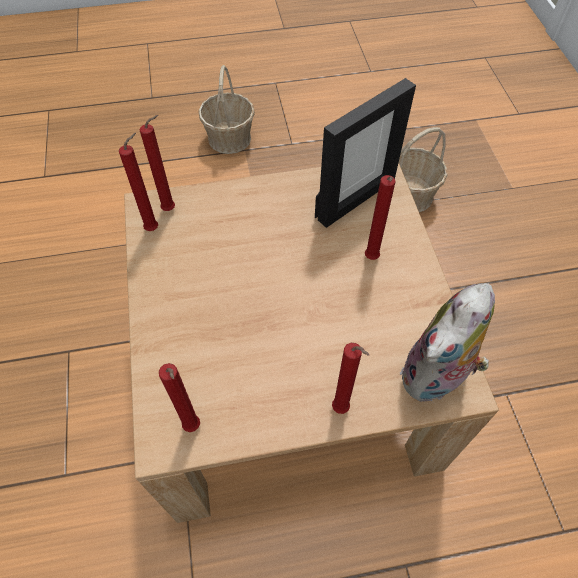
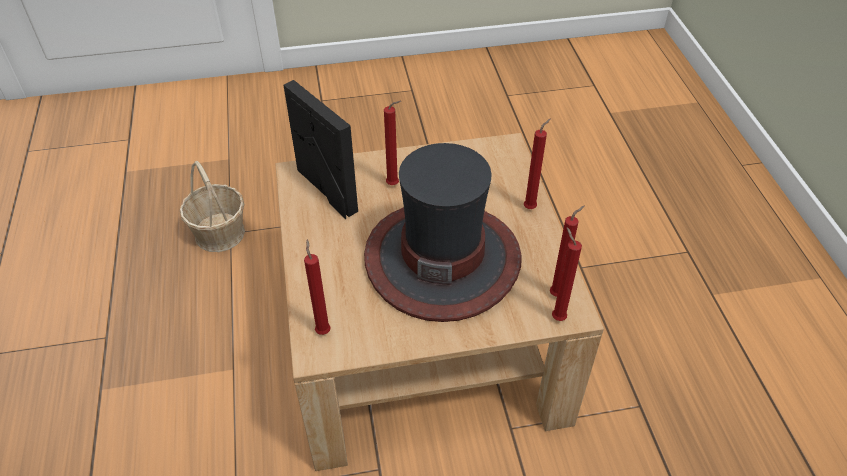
camera: 90 degrees left, 10 degrees down
red candle [119,133,158,231] -> red candle moved to [552,227,582,321]
basket [199,65,255,154] -> none
plush toy [400,283,495,402] -> none
none -> hat [364,143,522,322]

